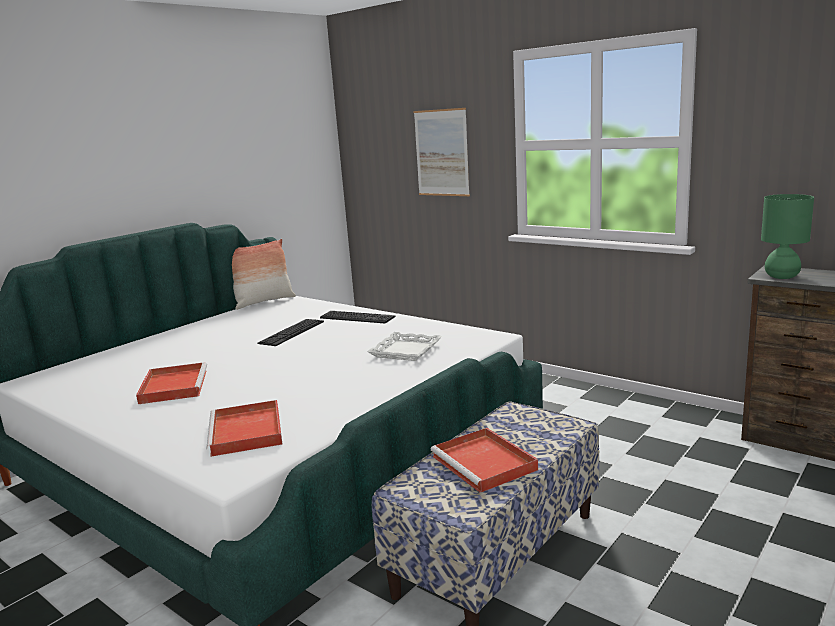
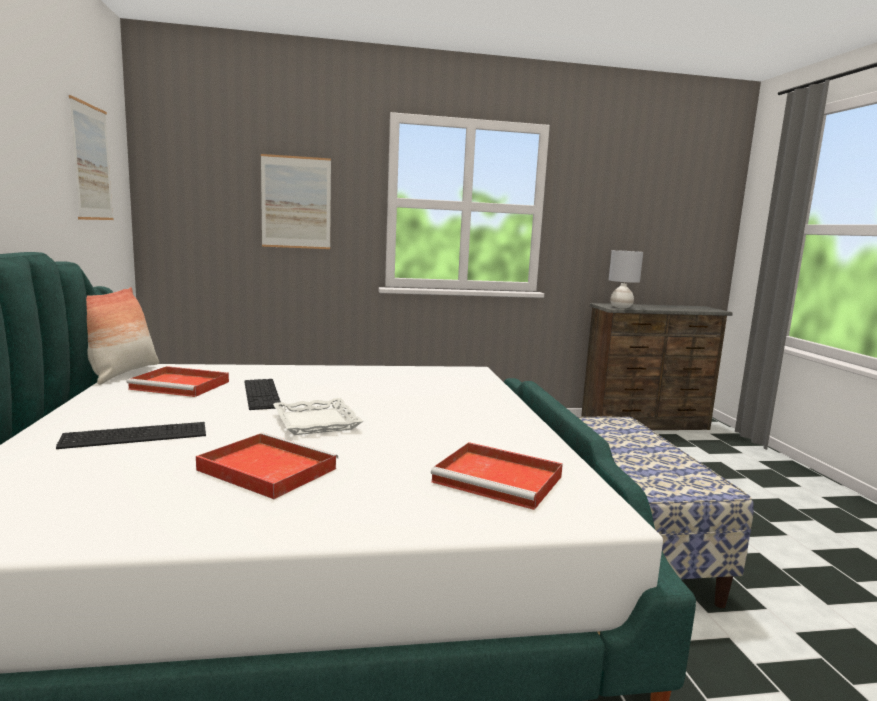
camera: 50 degrees left, 5 degrees down
keyboard [320,311,396,323] -> keyboard moved to [56,422,206,449]
white tray [367,332,442,361] -> white tray moved to [273,398,363,435]
red tray [431,428,538,493] -> red tray moved to [127,366,229,397]
green table lamp [761,194,814,279] -> grey table lamp [609,250,643,308]
none -> picture [69,95,113,220]

